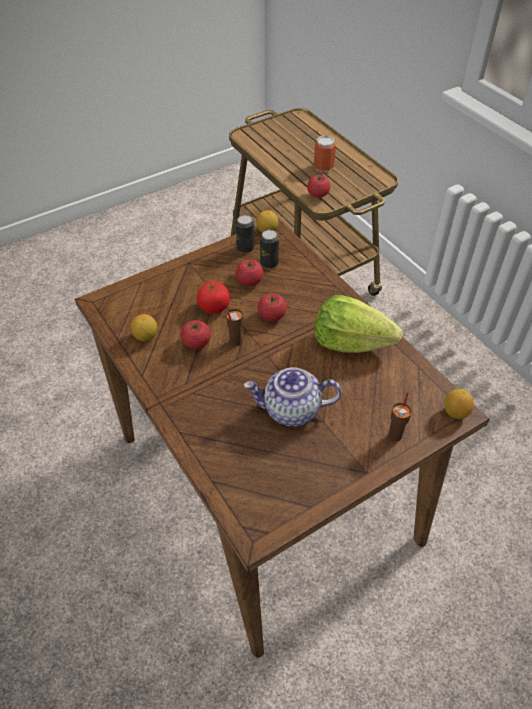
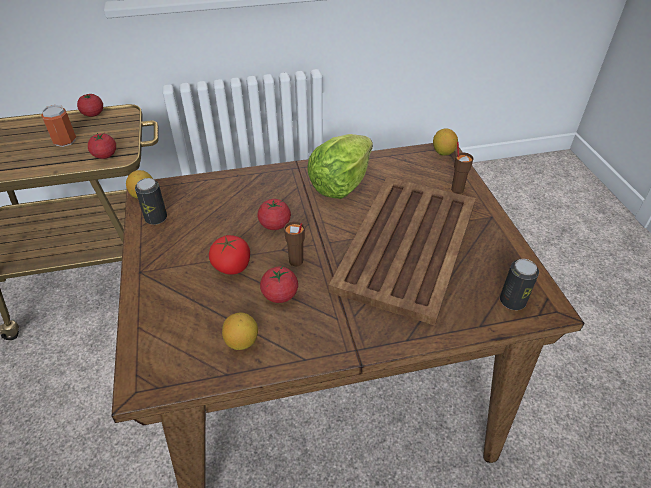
camera: 70 degrees left, 5 degrees down
tomato [236,259,264,286] -> tomato moved to [77,93,103,117]
teapot [244,367,342,427] -> brown tray [329,177,476,326]
can [260,230,279,268] -> can moved to [500,259,539,310]

